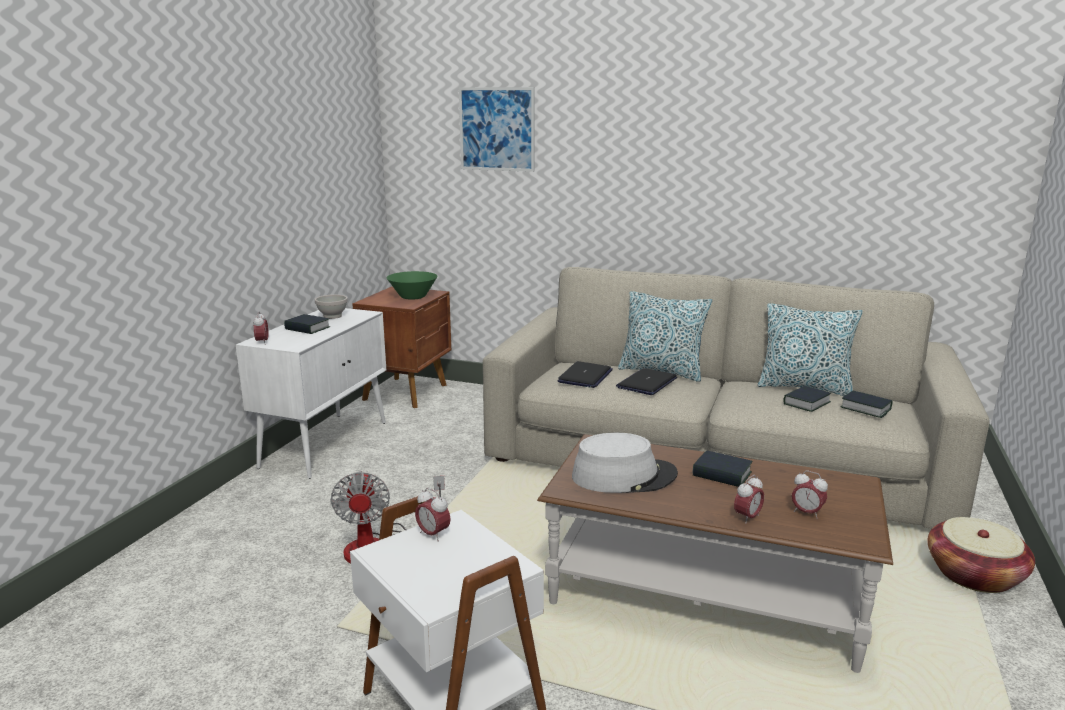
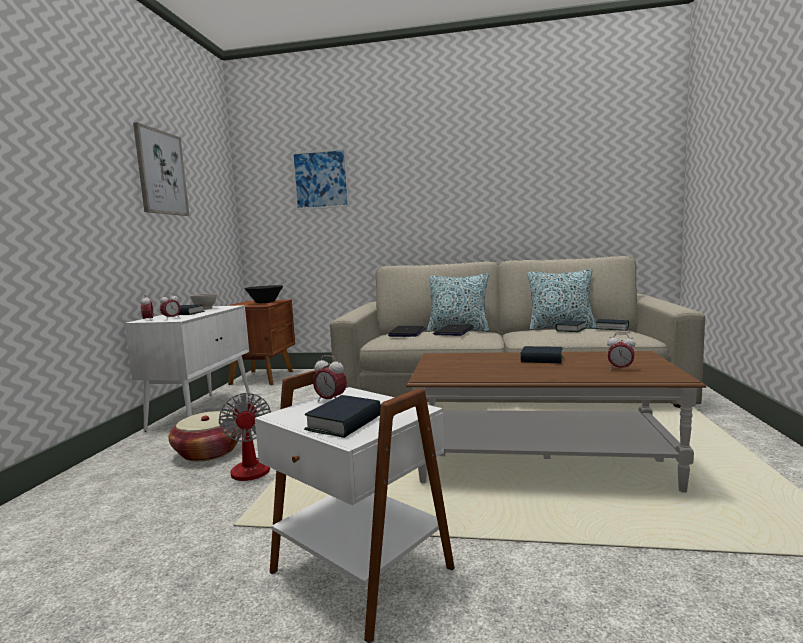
camera: 10 degrees left, 10 degrees down
green bowl [387,271,437,300] -> black bowl [244,285,283,303]
grey hat [572,433,678,493] -> none
alarm clock [734,475,764,524] -> alarm clock moved to [160,293,181,318]
basket [927,517,1035,593] -> basket moved to [169,411,242,462]
none -> picture [133,122,190,216]
none -> book [304,395,381,438]

